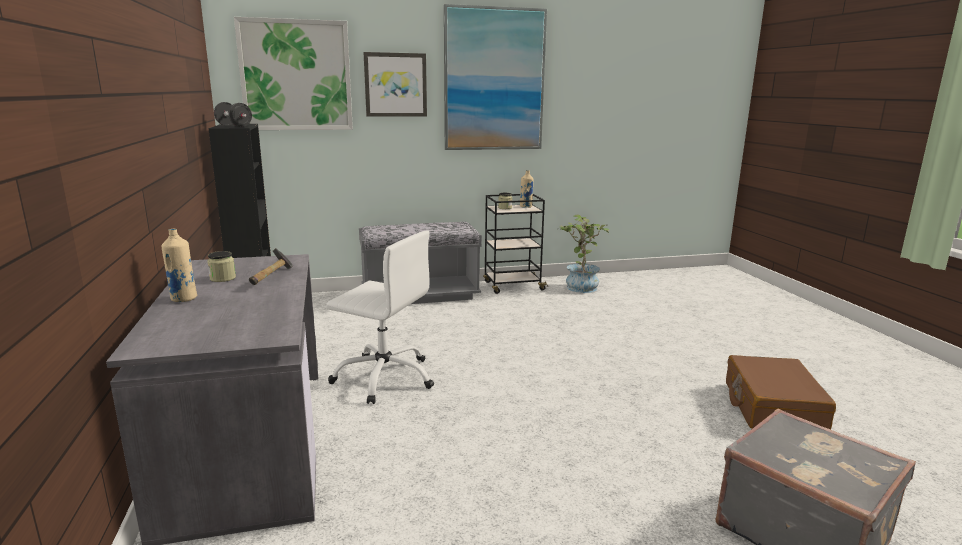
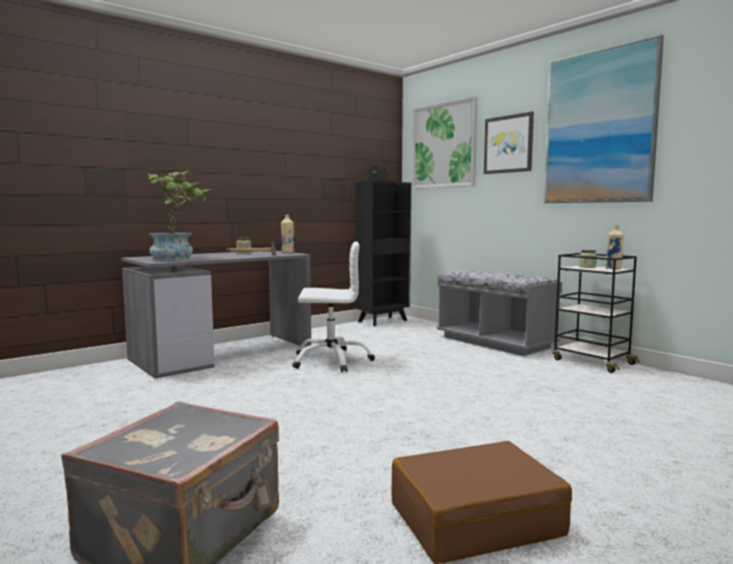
camera: 65 degrees right, 10 degrees down
beige bottle [161,229,197,302] -> beige bottle moved to [281,215,295,253]
white office chair [326,230,434,404] -> white office chair turned 90 degrees counterclockwise [292,241,375,372]
potted plant [560,214,609,293] -> potted plant moved to [148,171,213,261]

